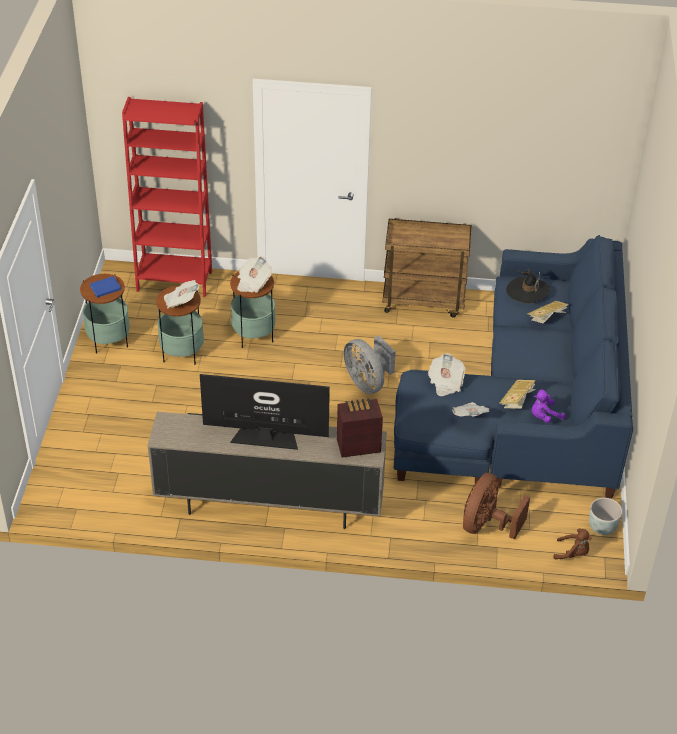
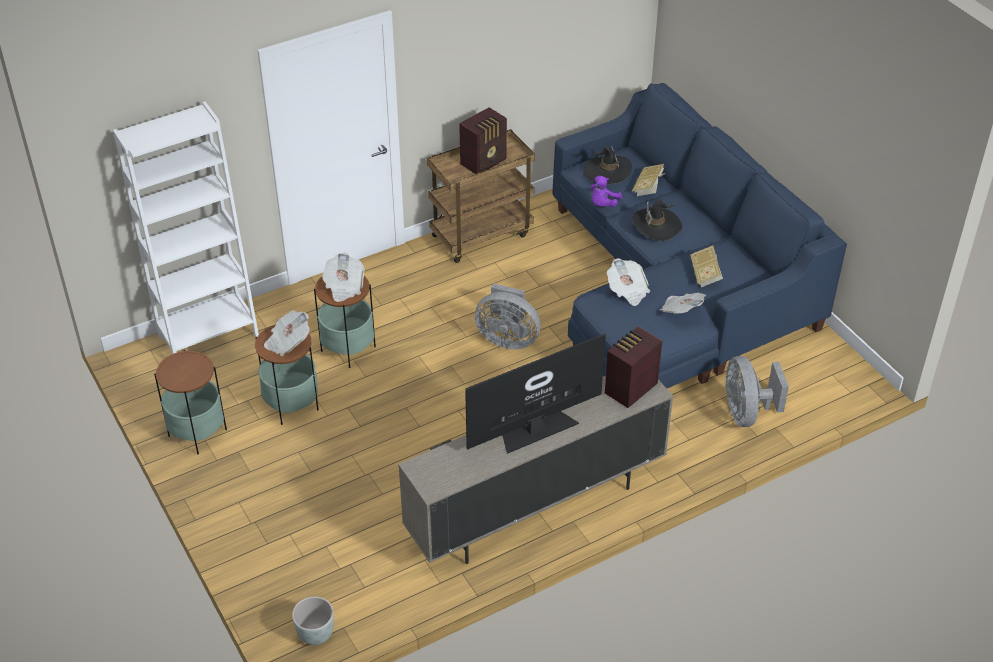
camera: 35 degrees left, 0 degrees up
blue book [90,276,121,297] -> none
red bookcase [122,97,212,297] -> white bookcase [113,102,259,354]
brown fan [463,473,530,540] -> grey fan [725,356,789,427]
purple plush toy [532,389,566,423] -> purple plush toy moved to [591,176,622,207]
brown plush toy [553,528,592,560] -> none
grey planter [589,498,622,535] -> grey planter moved to [292,597,334,645]
none -> radio [459,107,507,174]
none -> black hat [632,199,682,241]

